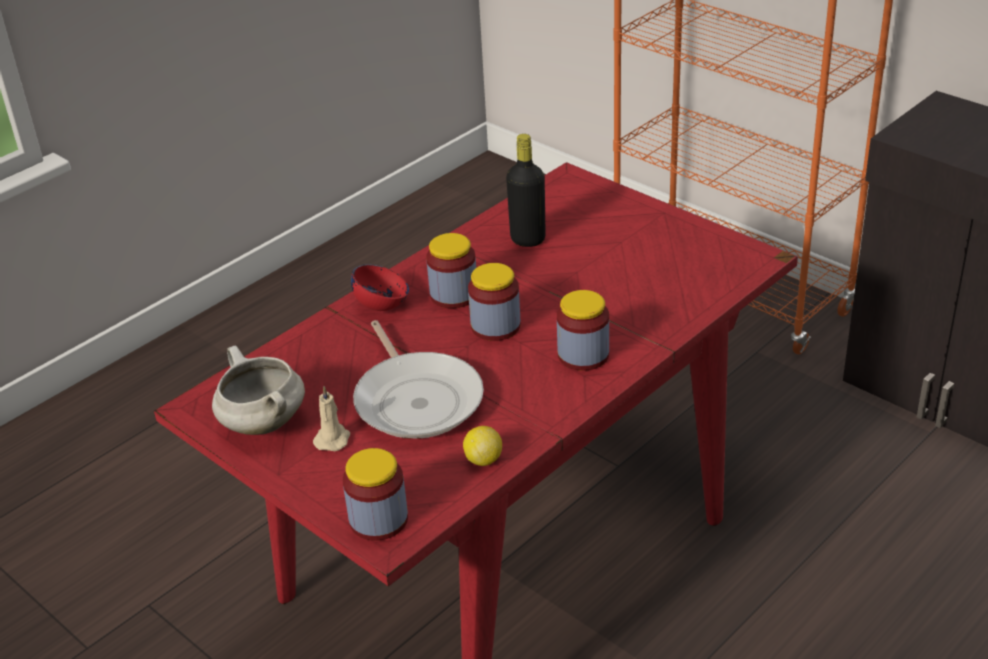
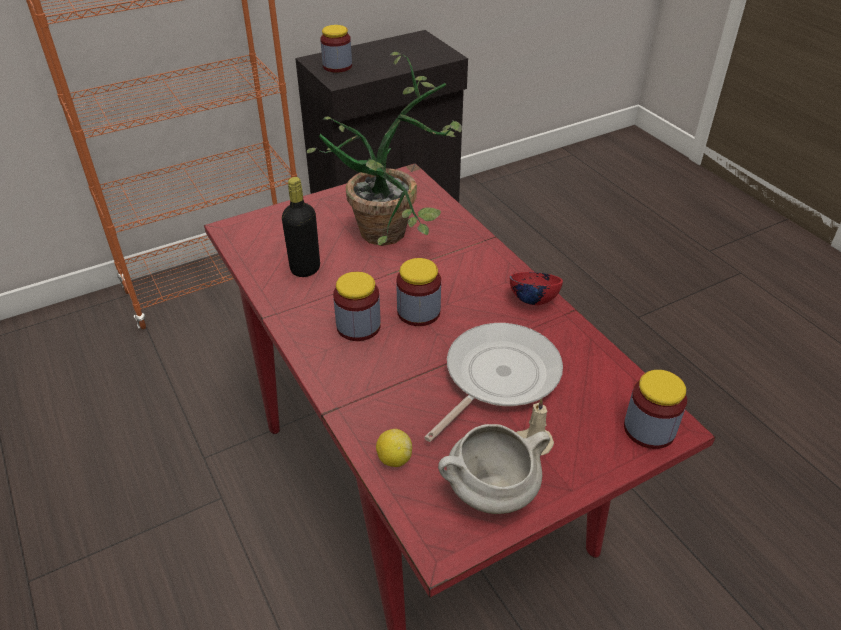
camera: 75 degrees left, 5 degrees up
red bowl [351,264,409,311] -> red bowl moved to [510,272,563,305]
frying pan [353,320,484,439] -> frying pan turned 45 degrees counterclockwise [424,323,563,442]
lemon [463,426,502,466] -> lemon moved to [376,429,412,467]
jar [557,290,609,371] -> jar moved to [320,25,352,73]
none -> potted plant [307,52,462,246]

